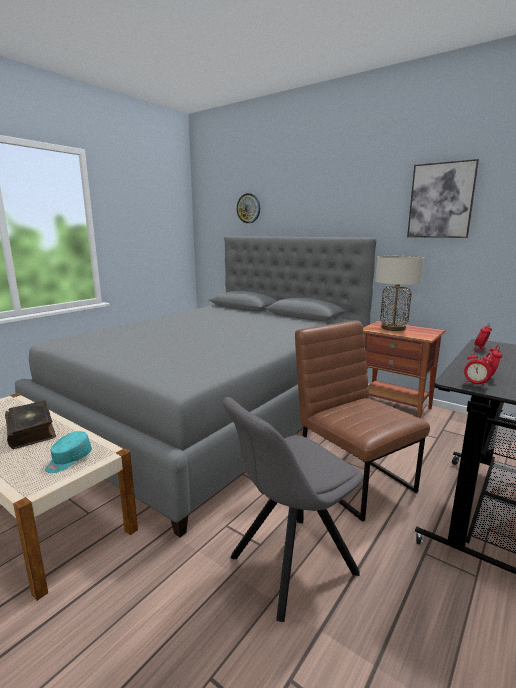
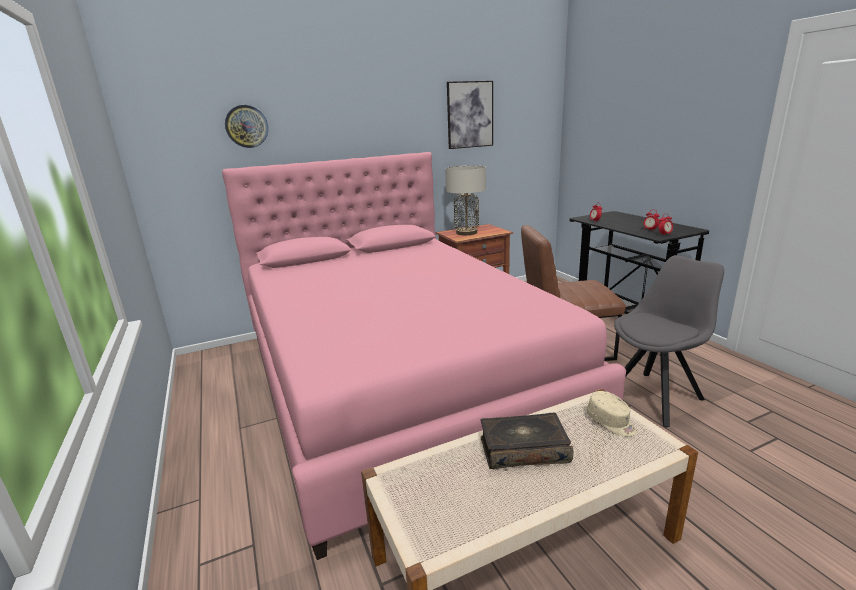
camera: 60 degrees left, 5 degrees up
grey bed [15,236,376,537] -> pink bed [222,152,626,560]
turquoise cap [45,431,92,473] -> beige cap [587,391,637,437]
grey chair [223,397,364,622] -> grey chair turned 120 degrees counterclockwise [614,255,724,427]

